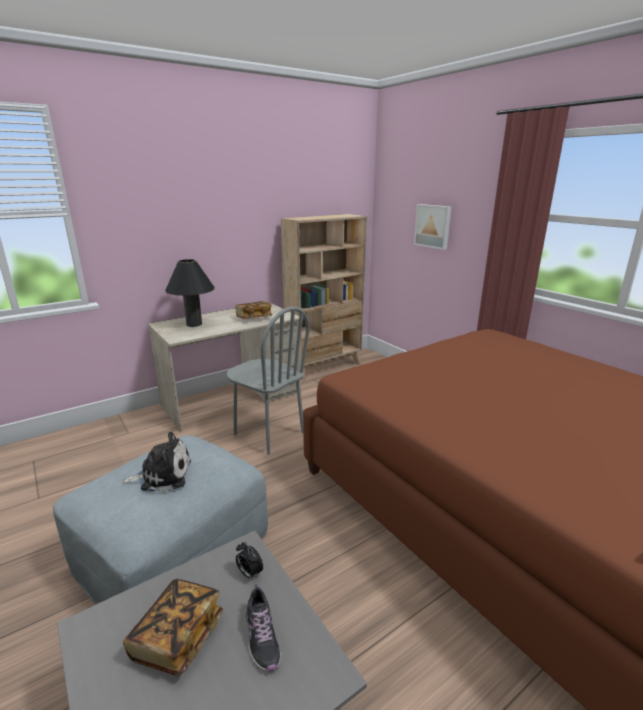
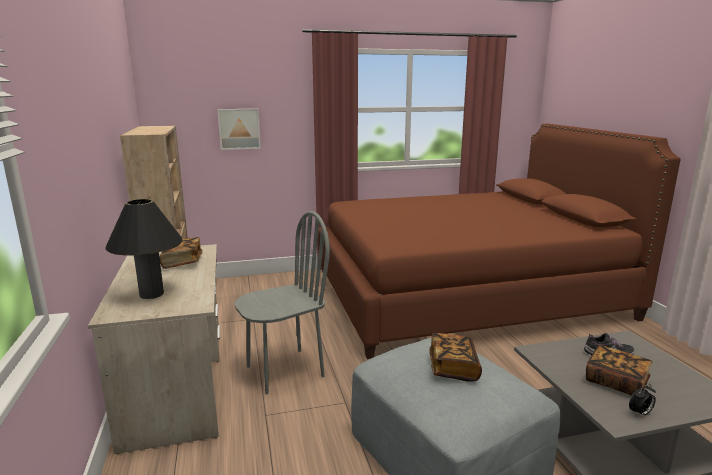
camera: 70 degrees left, 5 degrees down
plush toy [122,432,191,492] -> book [429,333,482,382]
alarm clock [236,542,263,579] -> alarm clock moved to [629,384,656,417]

